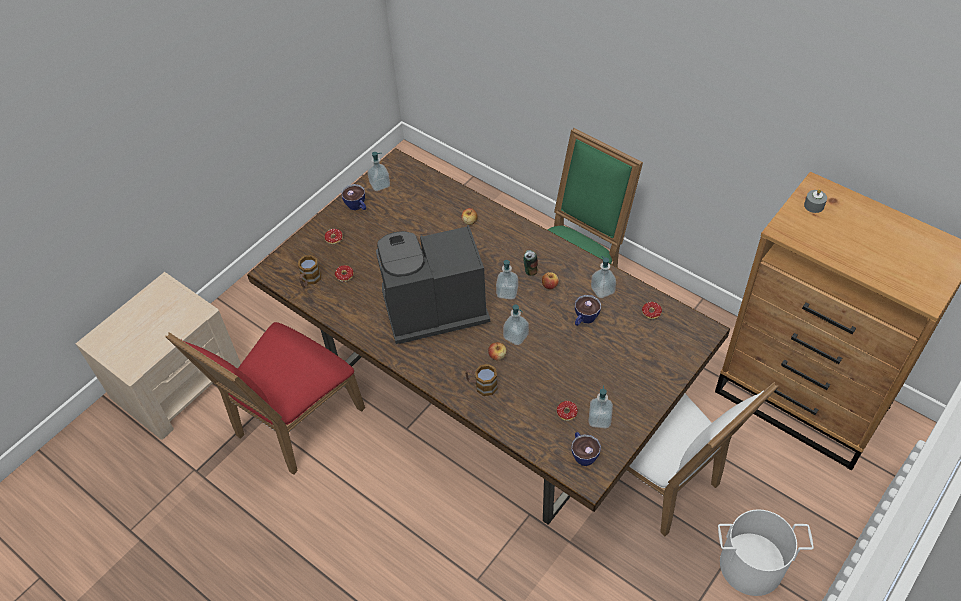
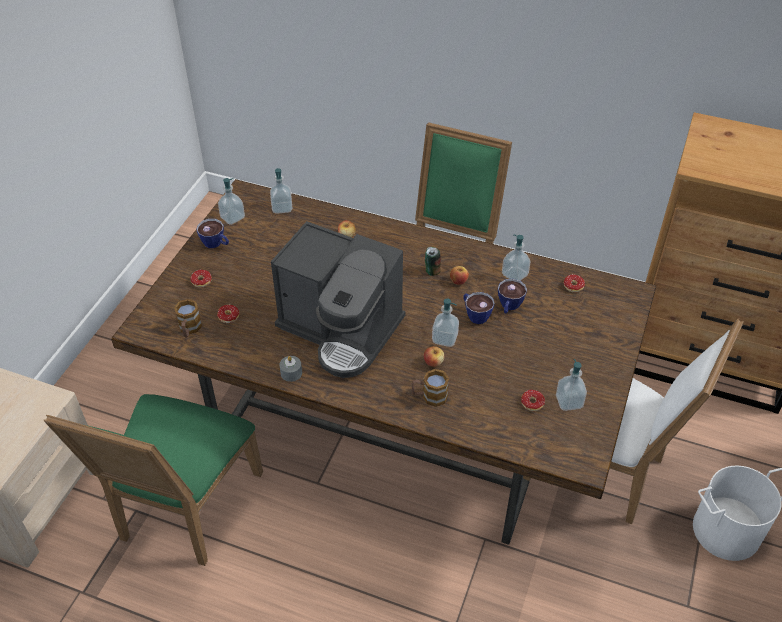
camera: 20 degrees left, 5 degrees down
red chair [165,322,365,475] -> green chair [44,394,263,566]
coffee machine [376,225,490,344] -> coffee machine turned 120 degrees counterclockwise [271,221,405,378]
soap dispenser [496,260,518,300] -> soap dispenser moved to [270,168,292,214]
cup [571,432,601,466] -> cup moved to [463,292,495,324]
grey candle [804,189,827,213] -> grey candle moved to [279,356,302,382]

